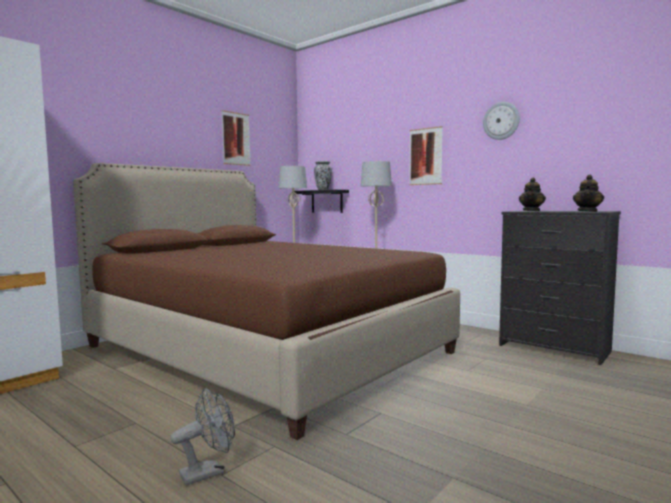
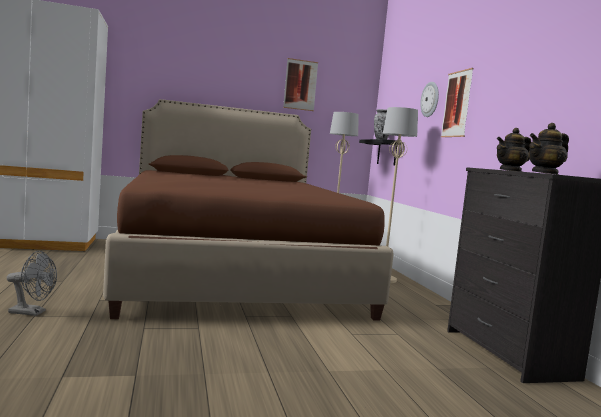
camera: 35 degrees right, 0 degrees up
wall clock [483,102,520,140] -> wall clock moved to [420,82,439,117]

